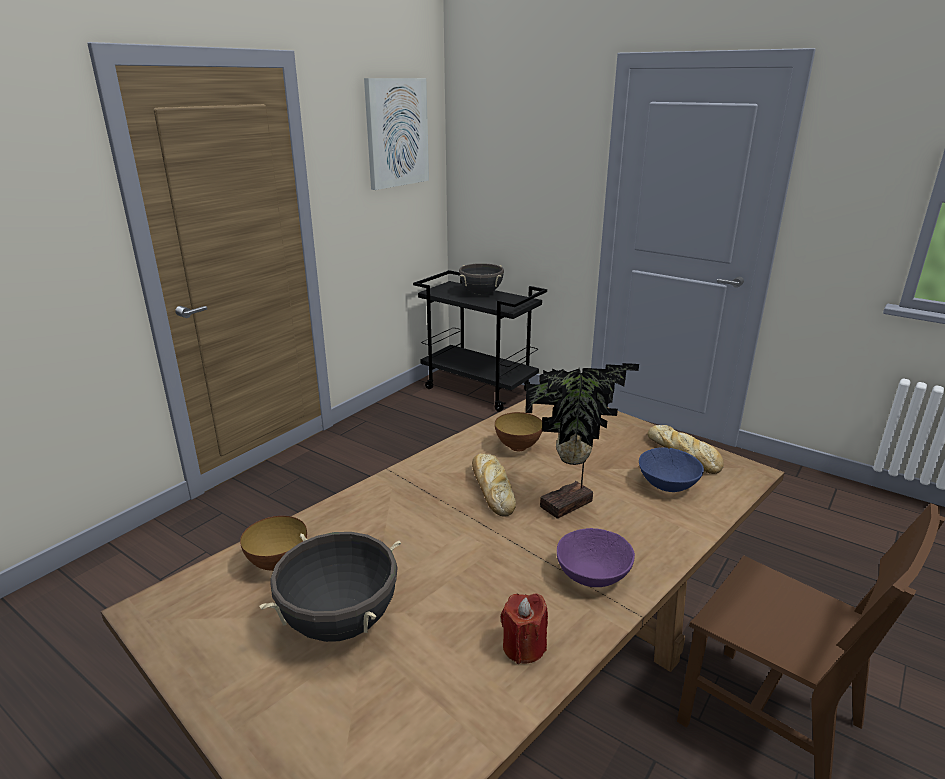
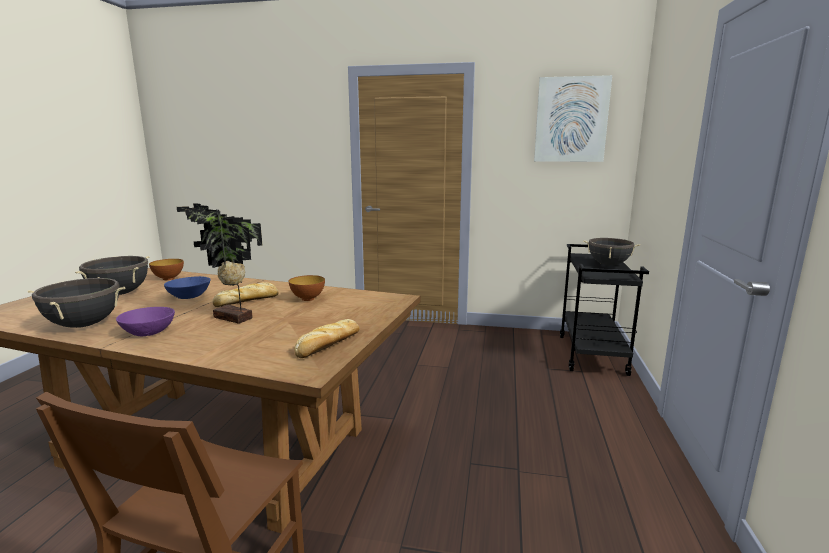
camera: 65 degrees right, 10 degrees down
red candle [501,594,548,664] -> black cooking pot [28,277,125,328]
blue bowl [639,447,704,492] -> blue bowl moved to [164,276,211,299]

